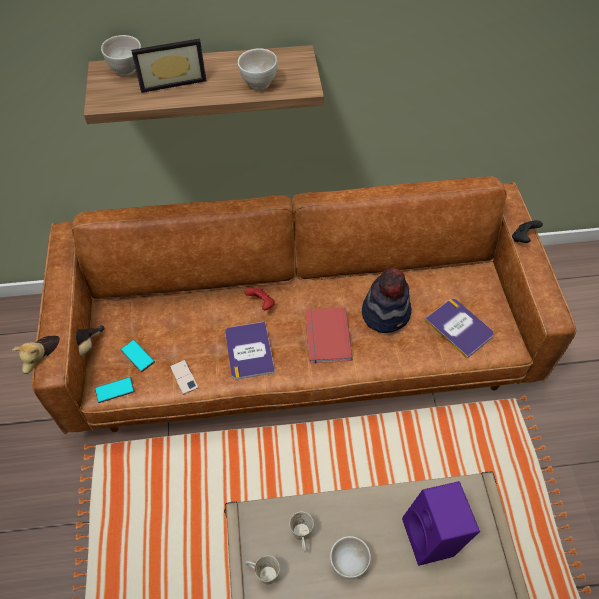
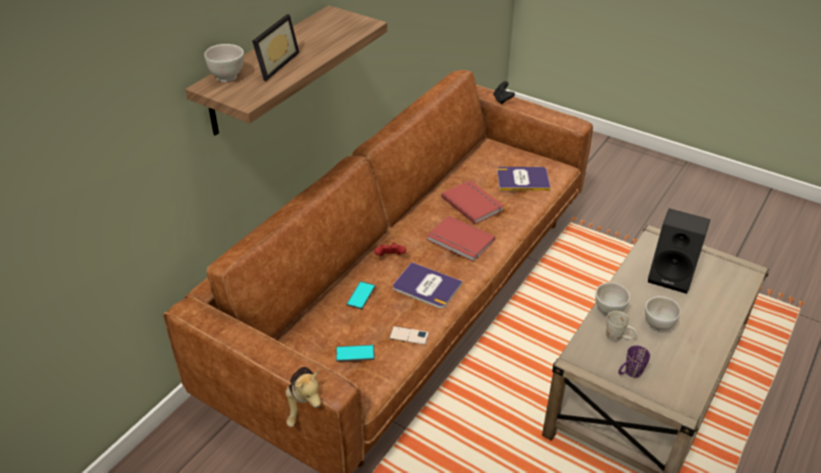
camera: 50 degrees left, 15 degrees down
phone [95,377,135,403] -> phone moved to [346,281,376,310]
white bowl [238,48,277,90] -> white bowl moved to [595,282,630,316]
white mug [245,555,280,585] -> purple mug [618,345,650,378]
hat [362,267,411,333] -> red book [441,180,504,224]
purple speaker [402,481,480,566] -> black speaker [648,209,710,294]

